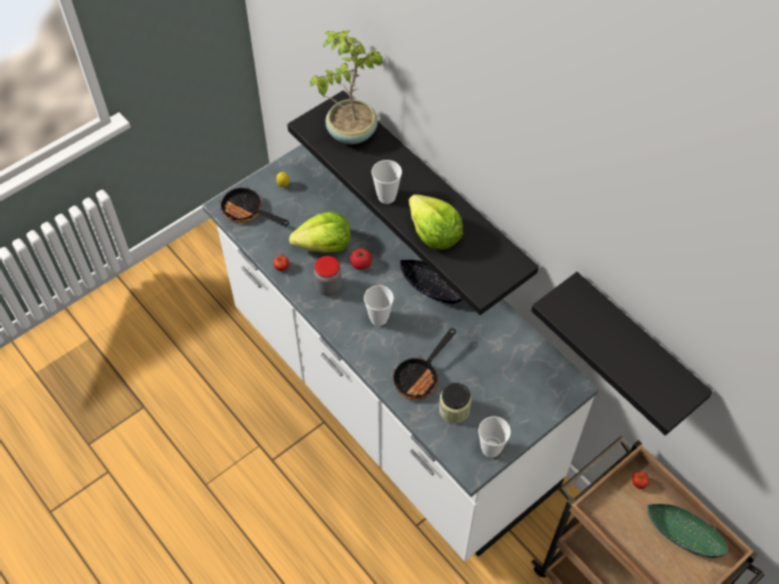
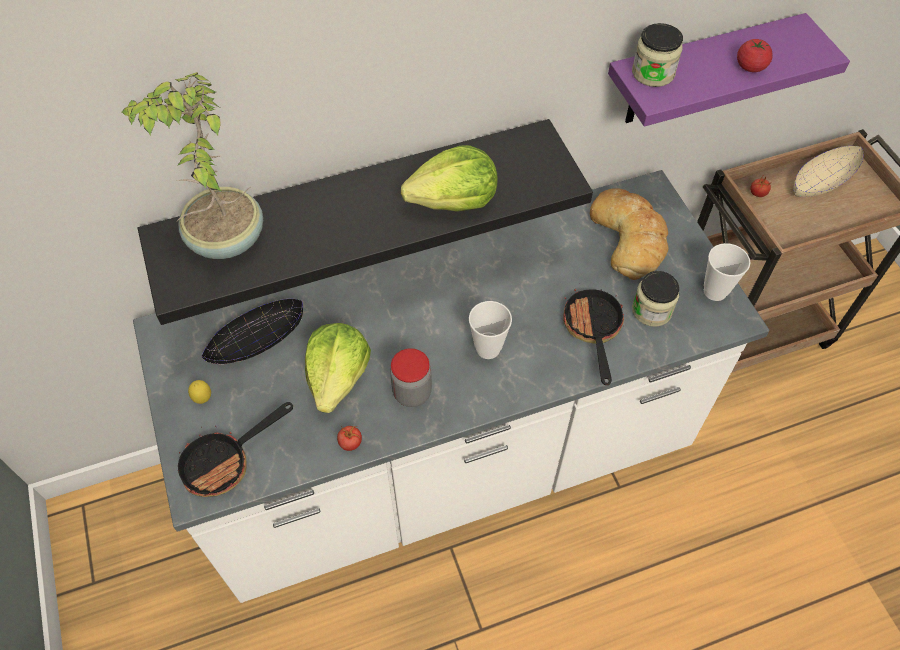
camera: 70 degrees left, 0 degrees up
tomato [350,248,372,270] -> tomato moved to [737,39,773,72]
cup [372,160,402,204] -> none
frying pan [393,328,456,400] -> frying pan turned 150 degrees counterclockwise [563,289,624,385]
black bowl [400,260,463,304] -> black bowl moved to [202,299,303,364]
black shelf [531,272,713,436] -> purple shelf [608,13,850,127]
green bowl [648,504,728,558] -> beige bowl [793,146,863,197]
none -> bread [590,188,669,280]
none -> jar [632,23,683,87]

